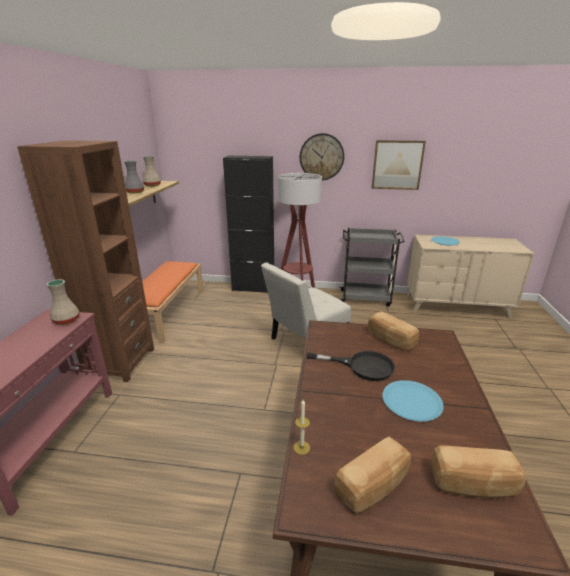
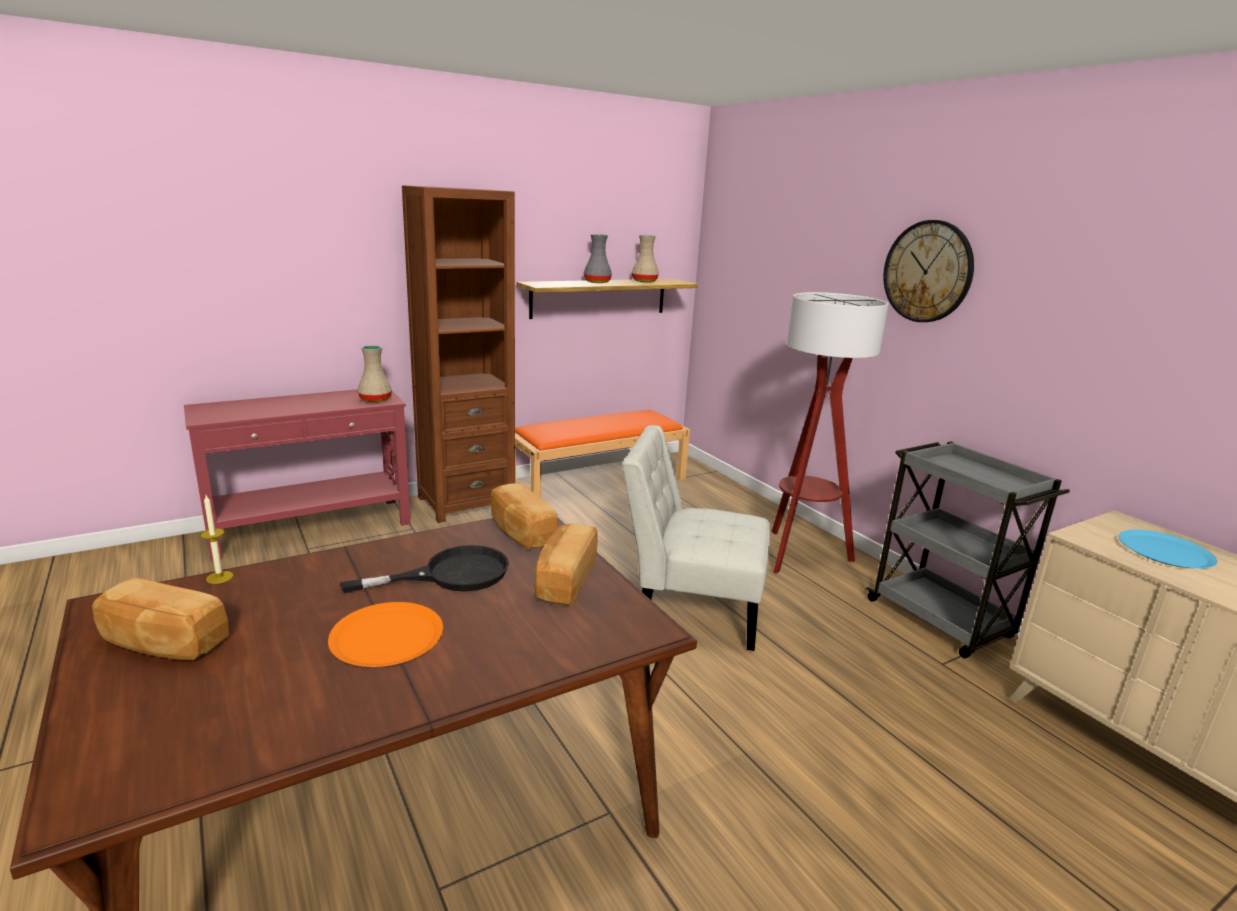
camera: 50 degrees right, 5 degrees down
black cabinet [223,156,274,293] -> none
black frying pan [307,351,395,381] -> black frying pan turned 90 degrees counterclockwise [340,545,509,593]
picture [372,140,426,190] -> none
blue plate [382,380,444,422] -> orange plate [328,602,443,667]
bread [431,445,527,498] -> bread moved to [490,482,559,550]

